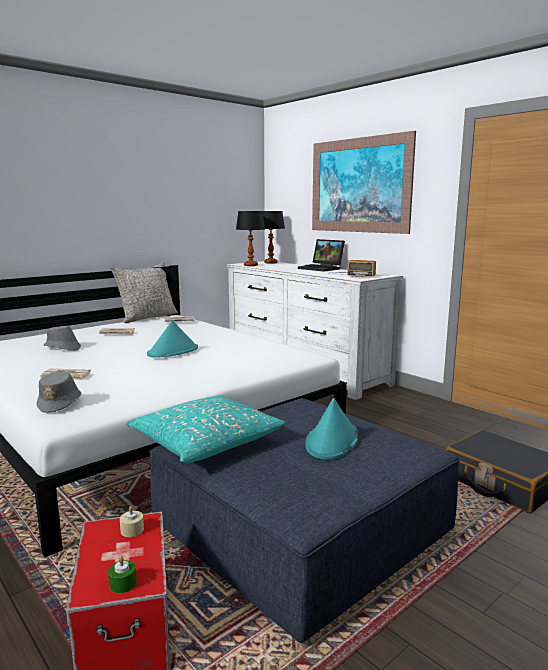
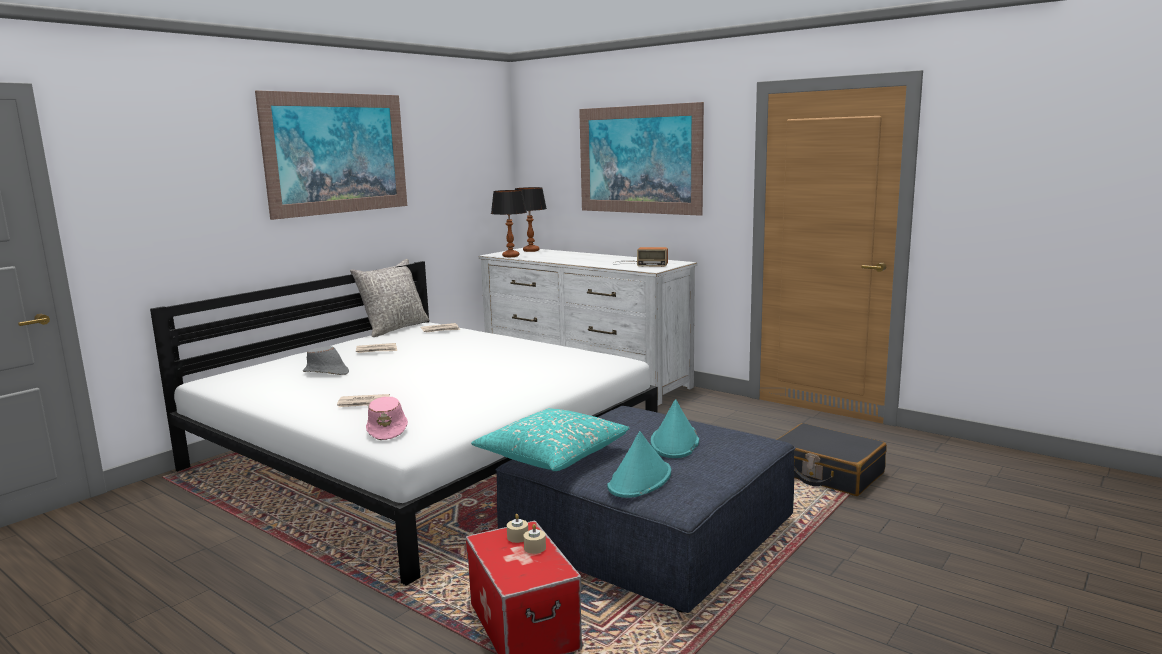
camera: 10 degrees left, 0 degrees up
grey hat [36,371,82,413] -> pink hat [366,397,408,440]
green candle [108,556,137,593] -> none
turquoise hat [147,320,198,358] -> turquoise hat moved to [607,431,671,498]
laptop [298,239,345,272] -> none
none -> picture [255,90,407,220]
none -> beige candle [523,524,546,554]

